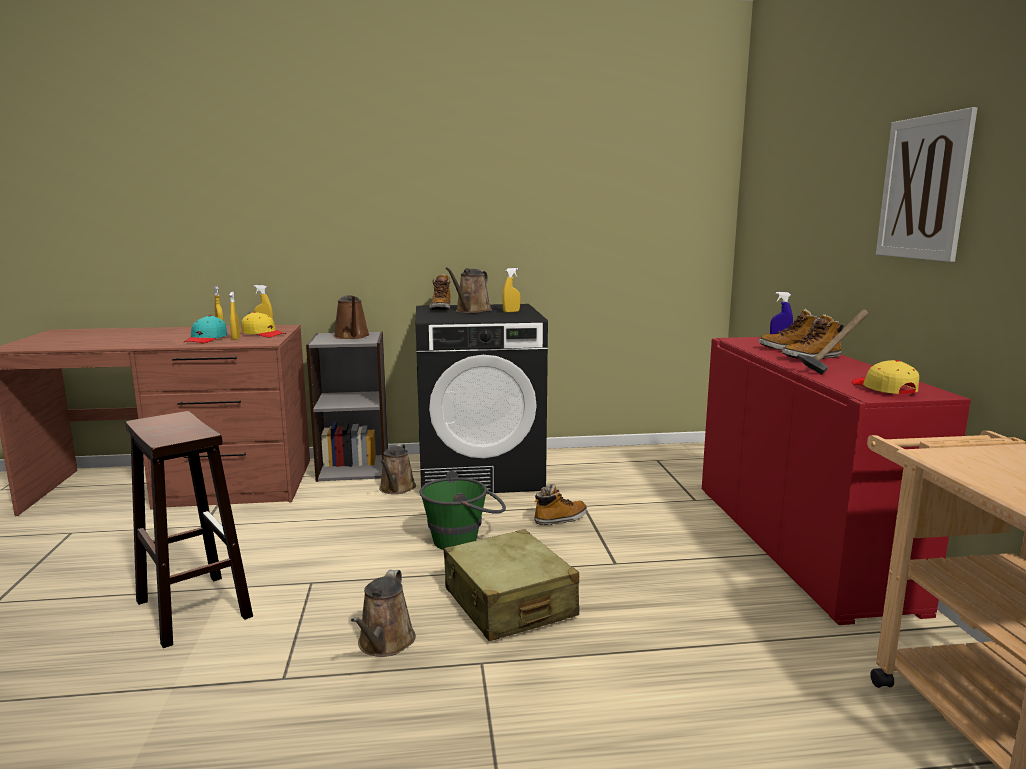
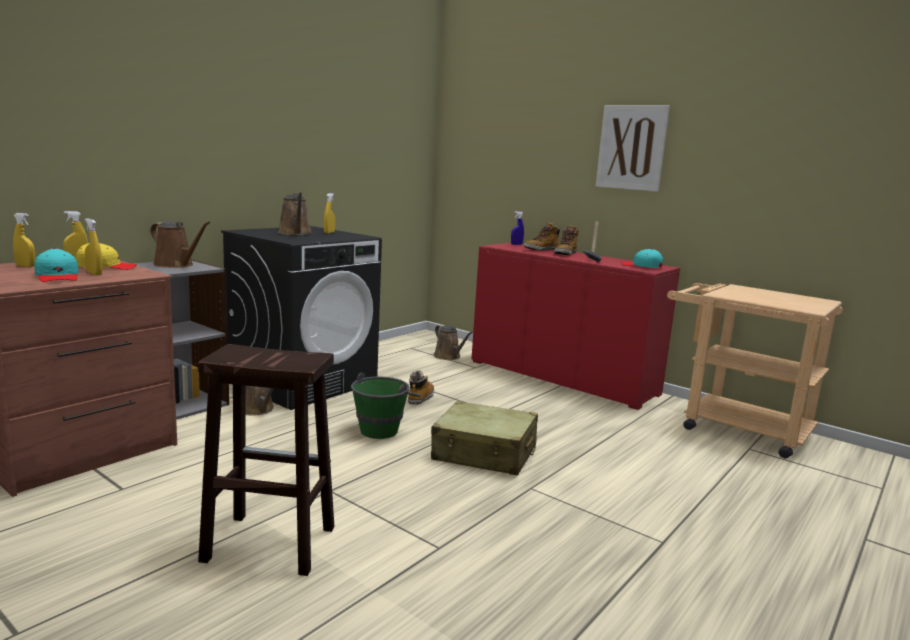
camera: 45 degrees left, 0 degrees up
brown watering can [351,570,416,657] -> brown watering can moved to [434,325,473,360]
boot [429,274,451,310] -> none
yellow cap [852,360,919,394] -> turquoise cap [622,249,663,268]

